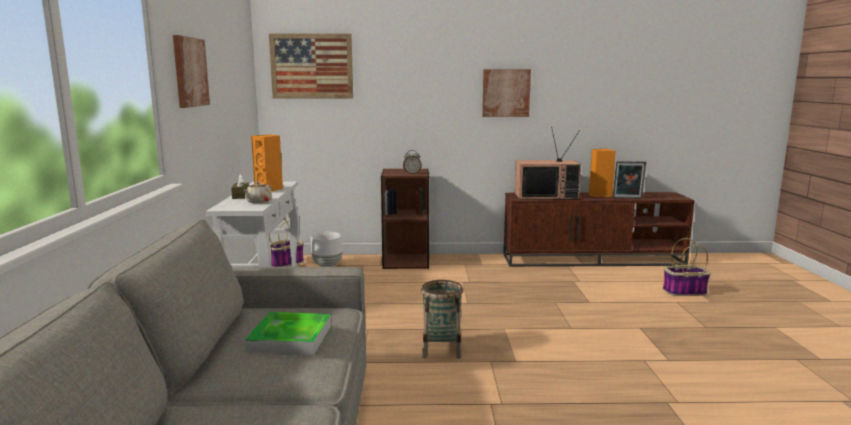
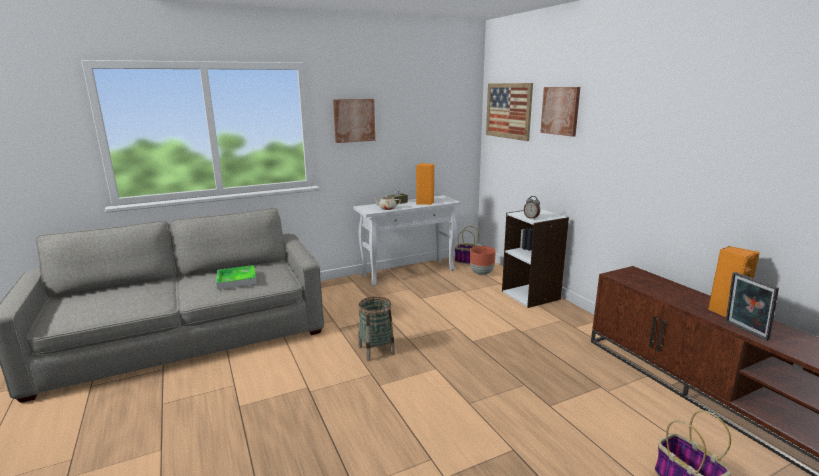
camera: 65 degrees right, 5 degrees up
white planter [311,232,342,267] -> brown planter [470,246,496,275]
brown bookcase [381,169,429,269] -> white bookcase [502,209,569,308]
picture [482,69,531,117] -> picture moved to [540,87,580,137]
television [515,126,581,200] -> none

